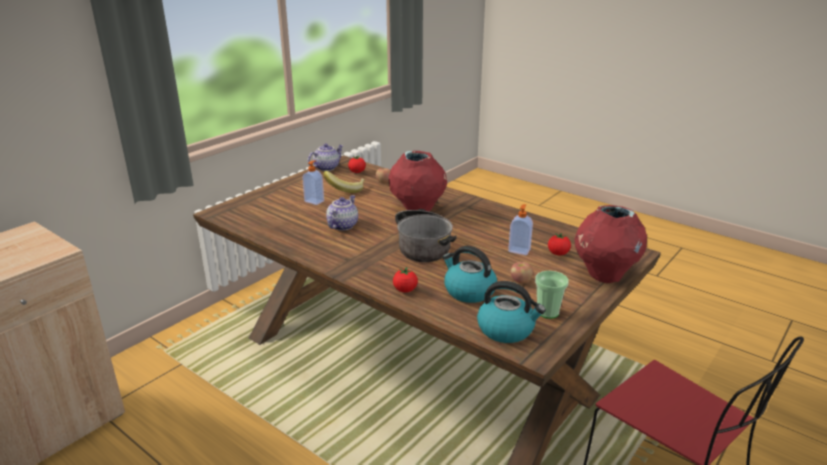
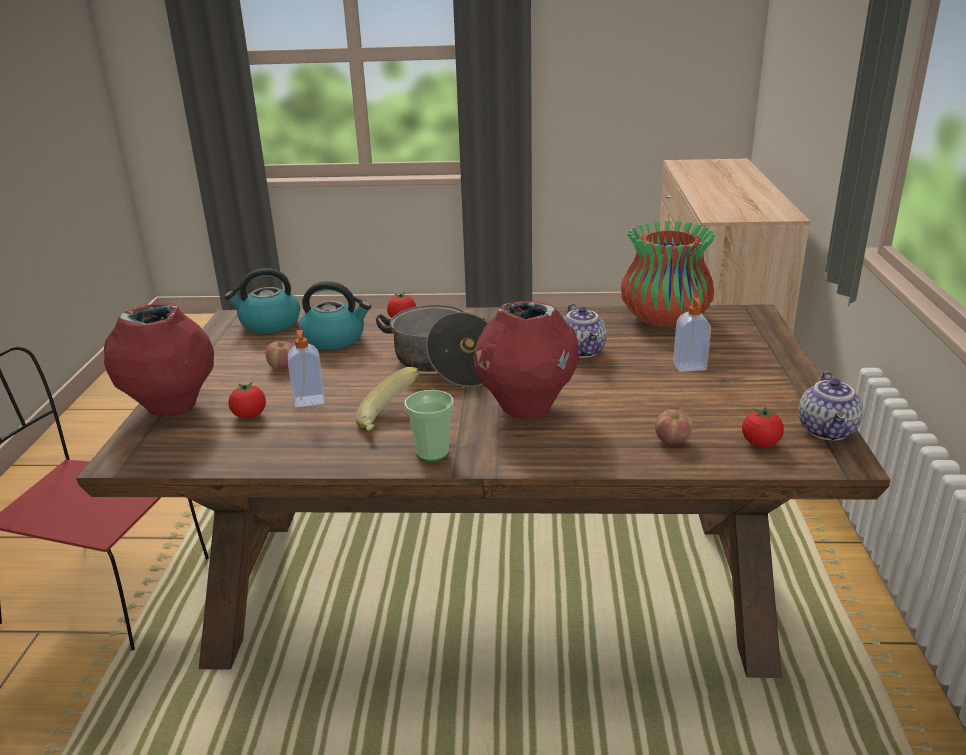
camera: 145 degrees right, 0 degrees up
banana [323,171,365,193] -> banana moved to [355,367,420,431]
cup [535,271,569,319] -> cup moved to [404,390,454,462]
none -> vase [621,221,715,327]

